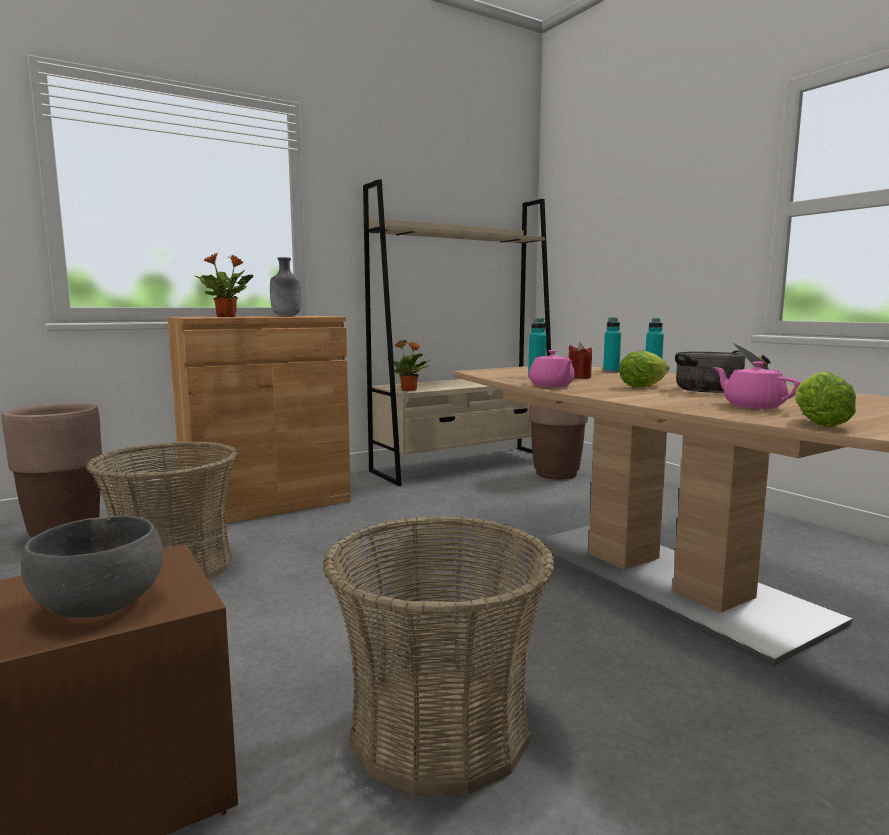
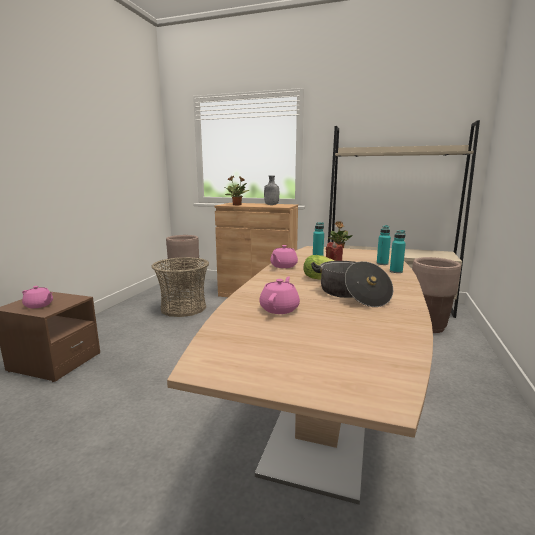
camera: 50 degrees right, 5 degrees up
grey bowl [21,516,163,618] -> pink teapot [22,286,53,308]
basket [323,516,556,796] -> none
lettuce [795,372,856,427] -> none

